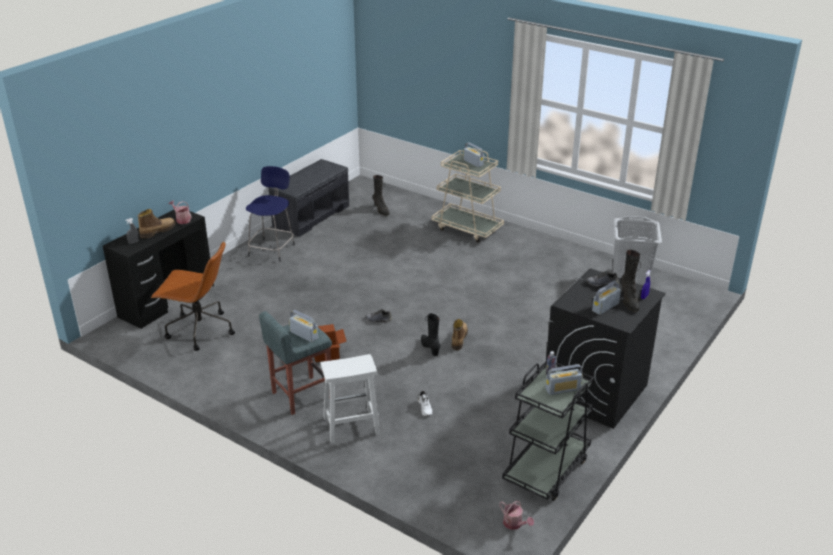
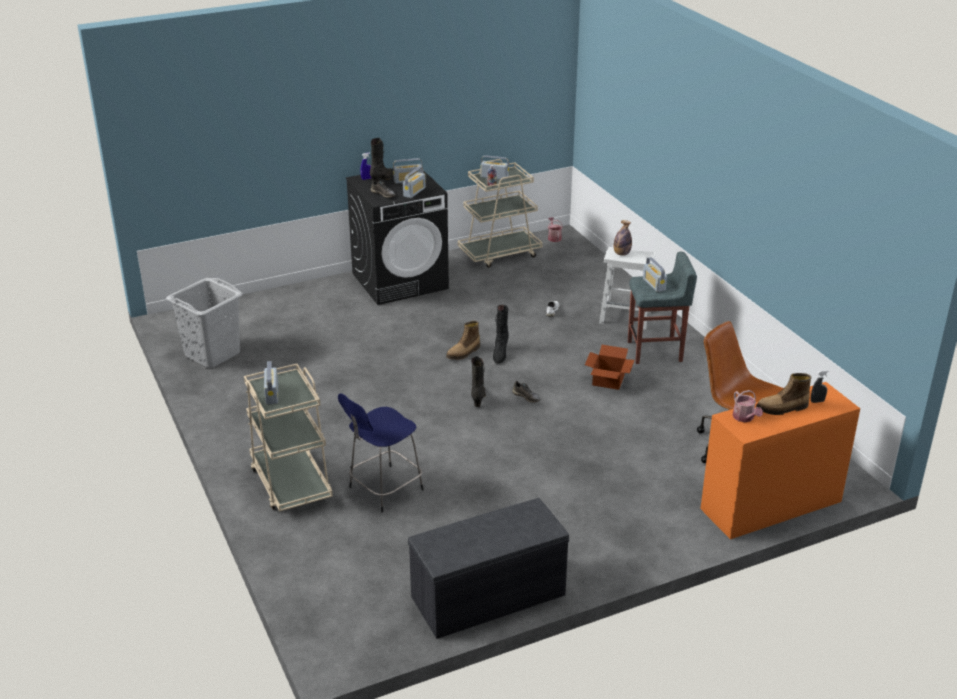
camera: 150 degrees left, 0 degrees up
black desk [103,210,214,329] -> orange desk [700,382,860,539]
blue stool [246,166,295,262] -> blue stool moved to [338,393,424,513]
black boot [373,175,390,216] -> black boot moved to [471,356,486,407]
black cart [502,360,594,501] -> beige cart [458,159,543,268]
none -> radio [403,167,426,198]
none -> bottle [614,220,632,256]

